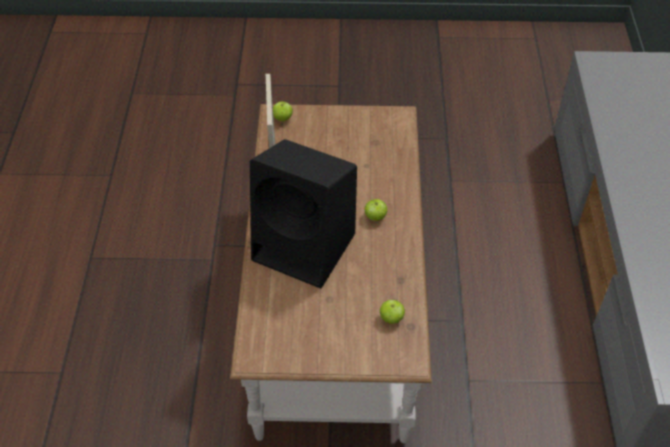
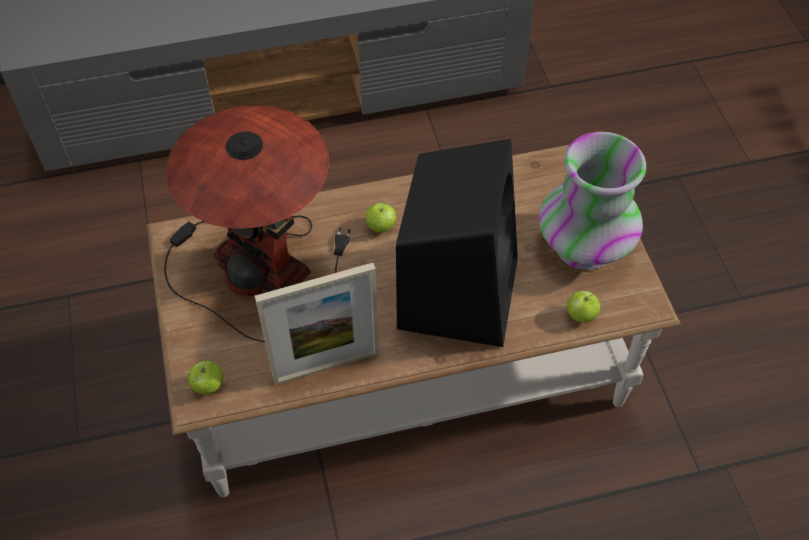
camera: 105 degrees left, 5 degrees up
apple [380,300,405,324] -> apple moved to [567,291,600,323]
none -> table lamp [164,105,350,342]
none -> vase [539,132,646,270]

